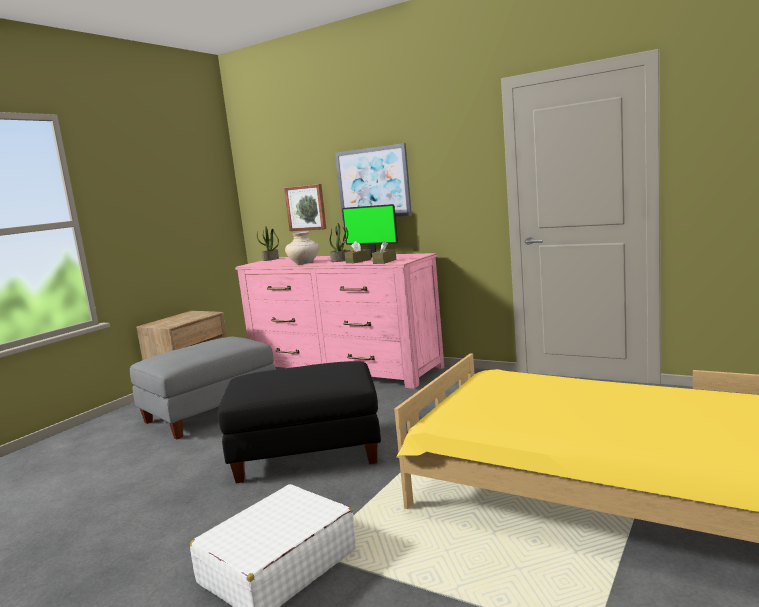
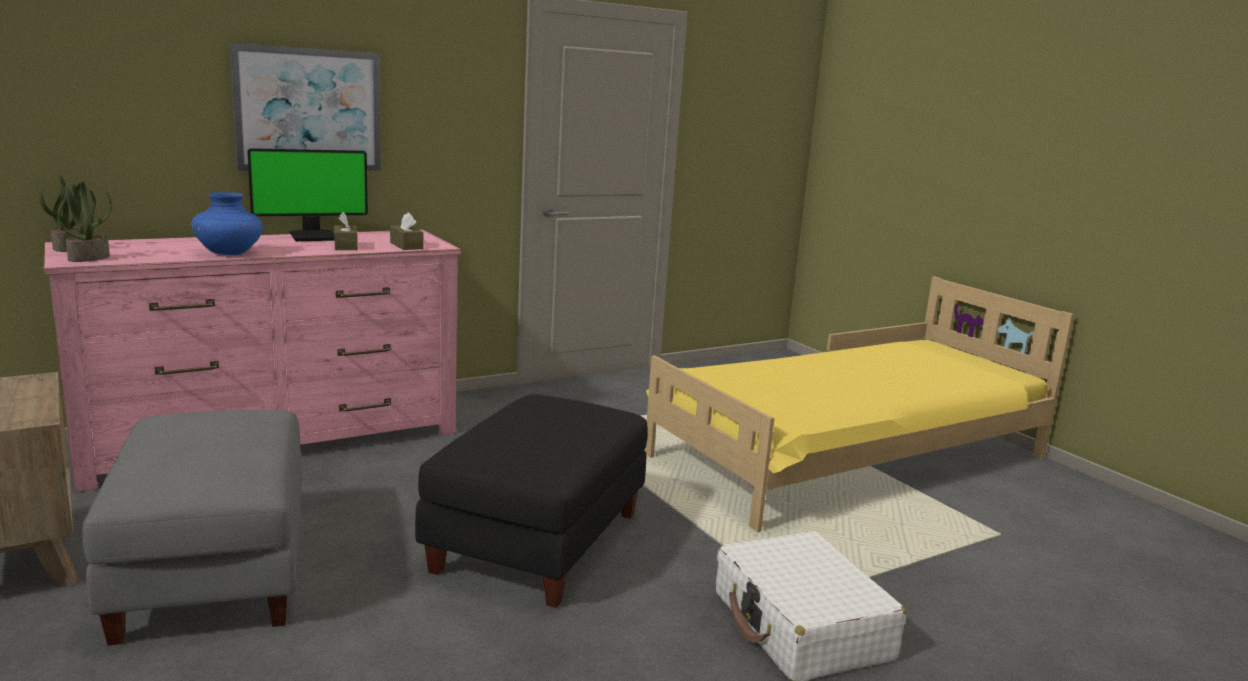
camera: 65 degrees left, 5 degrees up
picture [284,184,326,231] -> none
beige vase [285,232,319,264] -> blue vase [191,192,263,255]
potted plant [329,223,350,262] -> potted plant moved to [57,182,112,262]

